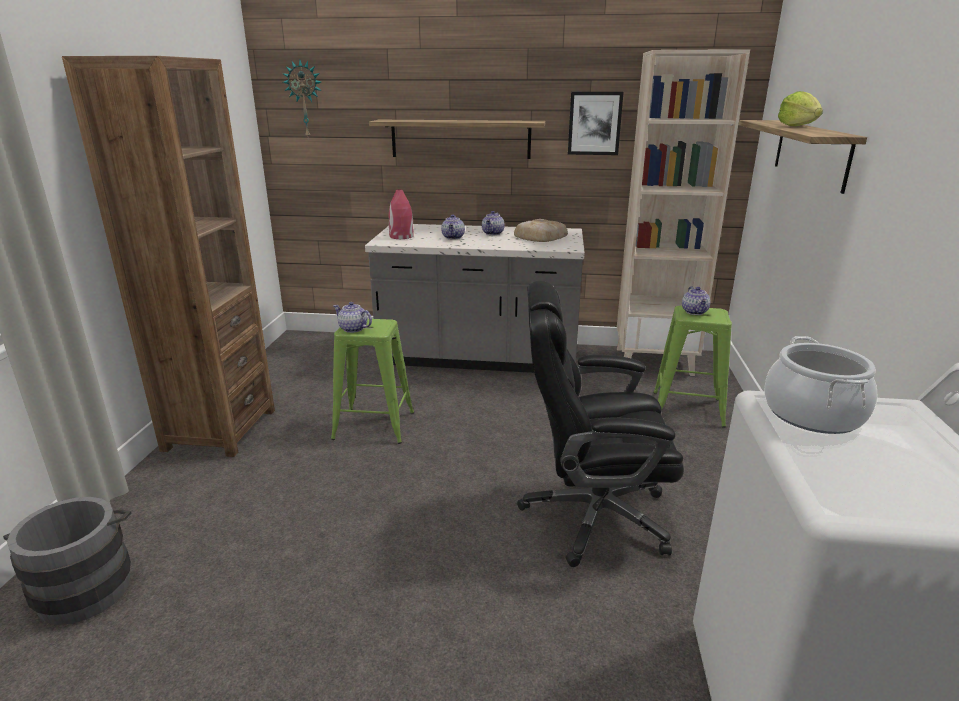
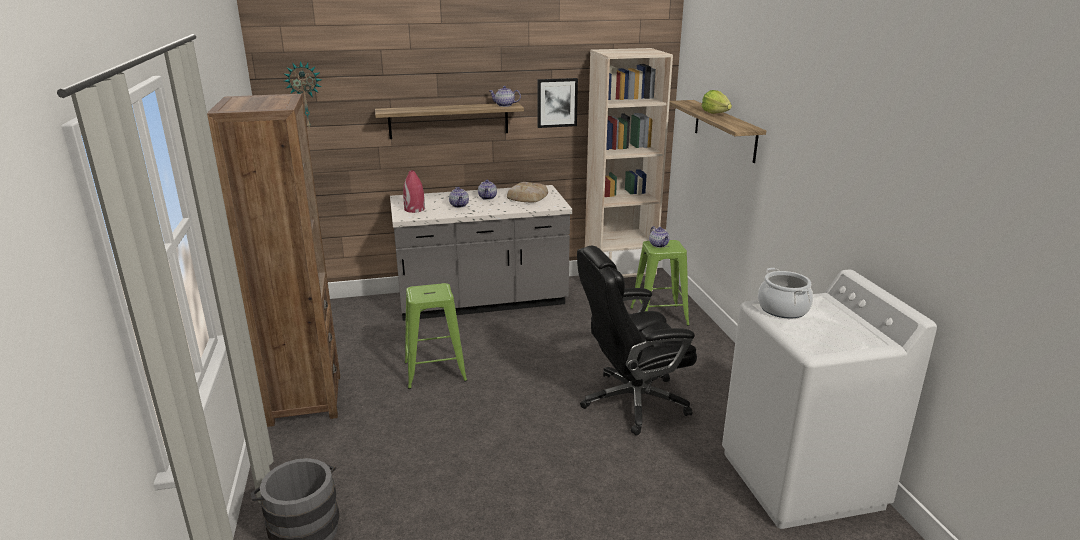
camera: 20 degrees left, 0 degrees up
teapot [333,302,372,333] -> teapot moved to [490,86,521,107]

